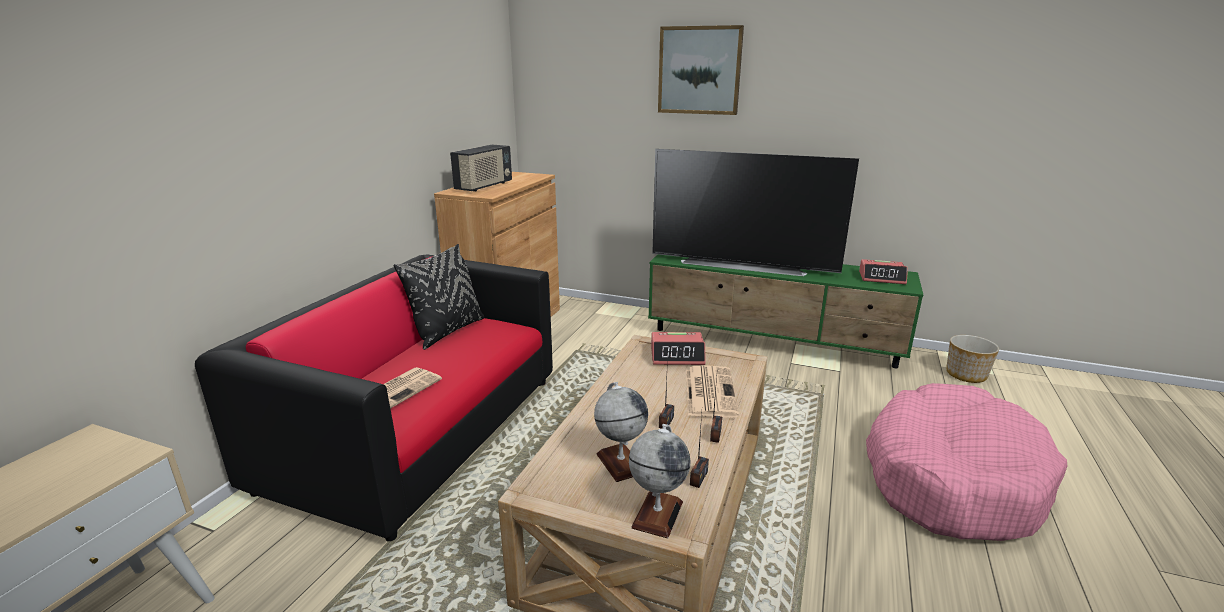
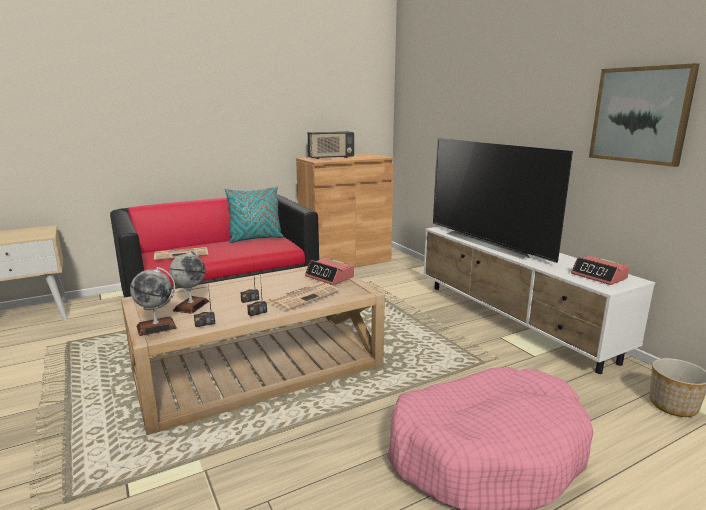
camera: 40 degrees right, 5 degrees down
black pillow [394,244,484,350] -> turquoise pillow [225,186,283,243]
green tv stand [648,254,923,368] -> white tv stand [423,226,655,374]
picture [658,25,744,115] -> picture moved to [589,63,700,167]

